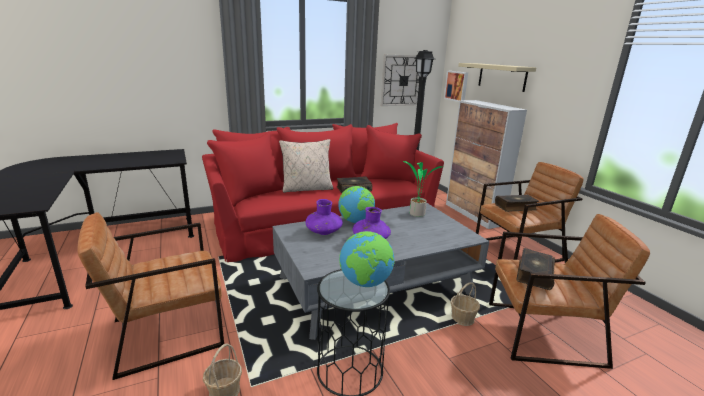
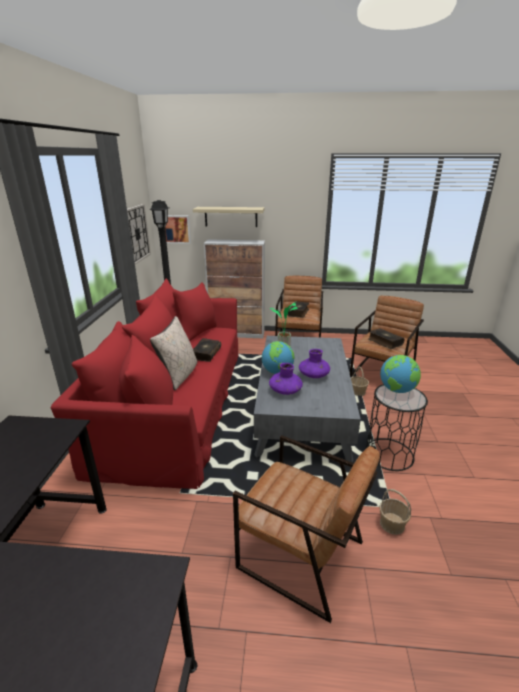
camera: 60 degrees left, 5 degrees up
brown armchair [77,212,224,380] -> brown armchair turned 60 degrees counterclockwise [233,435,380,623]

